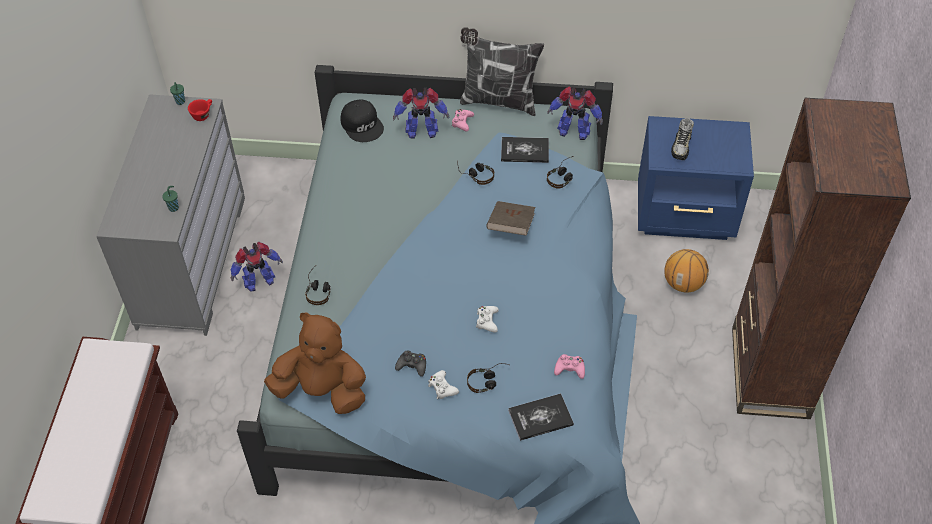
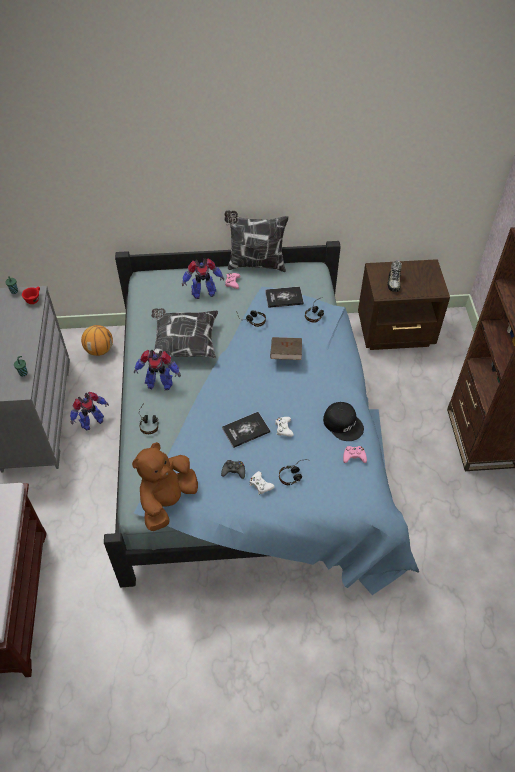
camera: 10 degrees left, 0 degrees up
brown plush toy [264,313,366,414] -> brown plush toy turned 60 degrees counterclockwise [132,442,198,531]
black cap [341,99,384,142] -> black cap moved to [323,402,364,441]
book [508,393,574,441] -> book moved to [222,412,270,448]
toy robot [547,87,603,140] -> toy robot moved to [134,350,181,390]
blue nightstand [638,116,754,240] -> brown nightstand [358,259,450,350]
basketball [664,249,709,293] -> basketball moved to [81,325,113,356]
none -> pillow [151,308,218,358]

